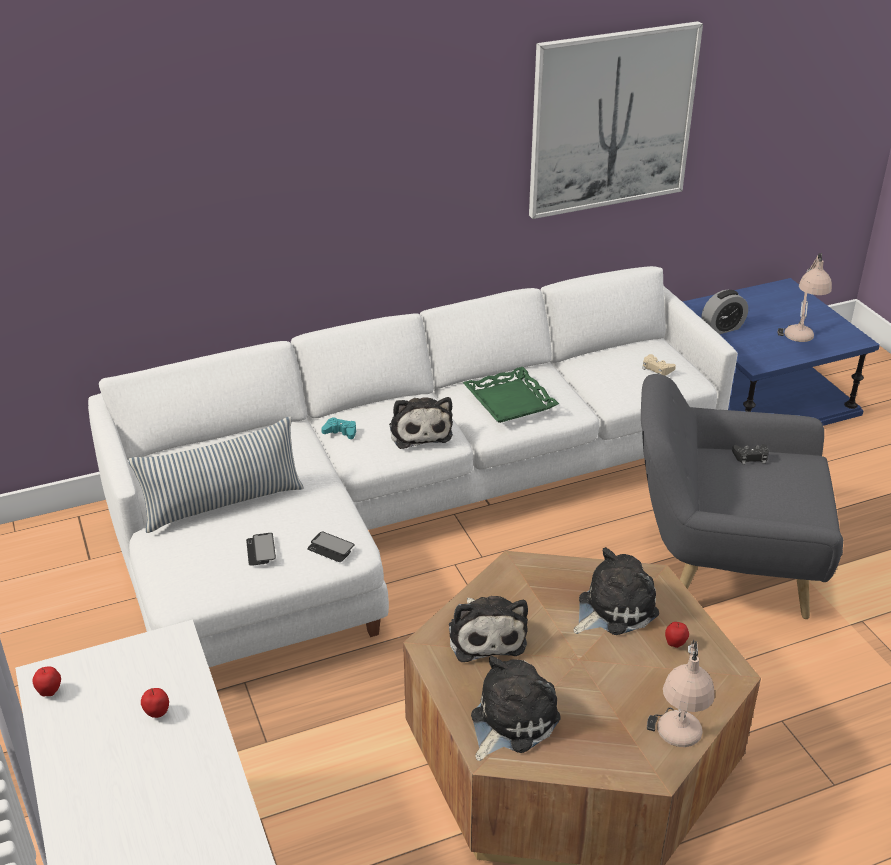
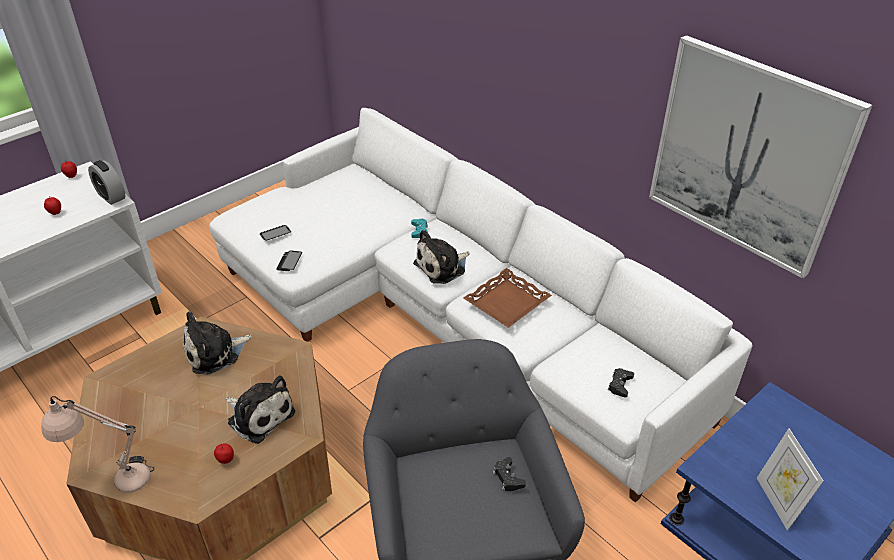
camera: 70 degrees right, 5 degrees up
pillow [129,417,304,533] -> none
green tray [463,367,559,423] -> brown tray [463,268,552,328]
plush toy [471,656,561,761] -> none
beige game controller [642,354,676,376] -> black game controller [608,368,634,397]
alarm clock [702,290,748,334] -> alarm clock moved to [88,160,125,205]
beige table lamp [777,253,832,342] -> picture frame [757,428,824,531]

